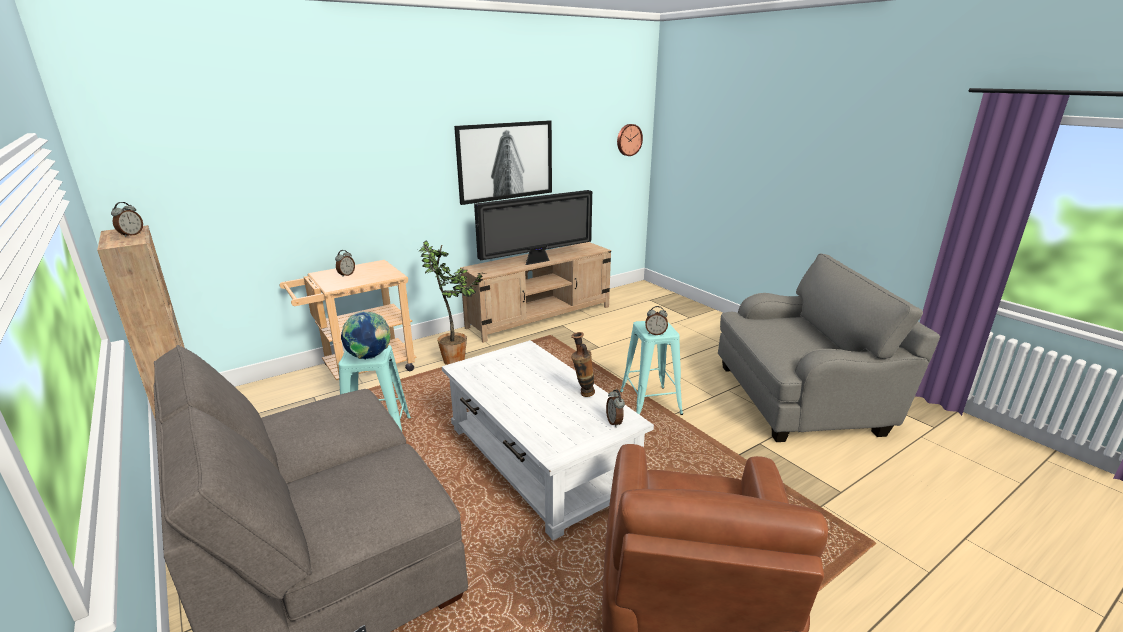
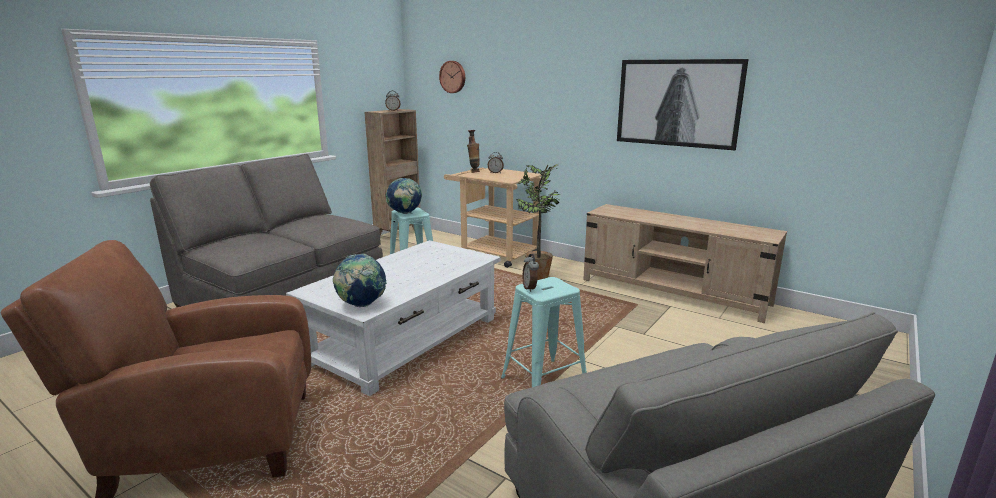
camera: 70 degrees right, 5 degrees down
television [474,190,592,265] -> none
vase [571,332,595,397] -> vase moved to [467,130,480,173]
alarm clock [606,390,625,428] -> globe [333,254,387,307]
wall clock [617,124,643,156] -> wall clock moved to [439,61,465,93]

